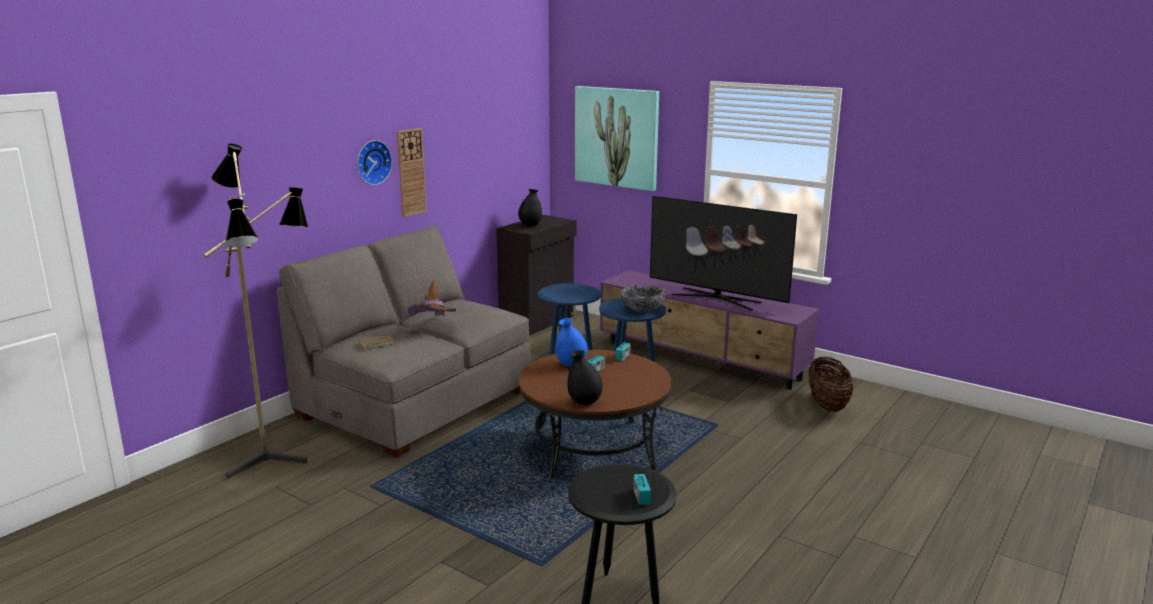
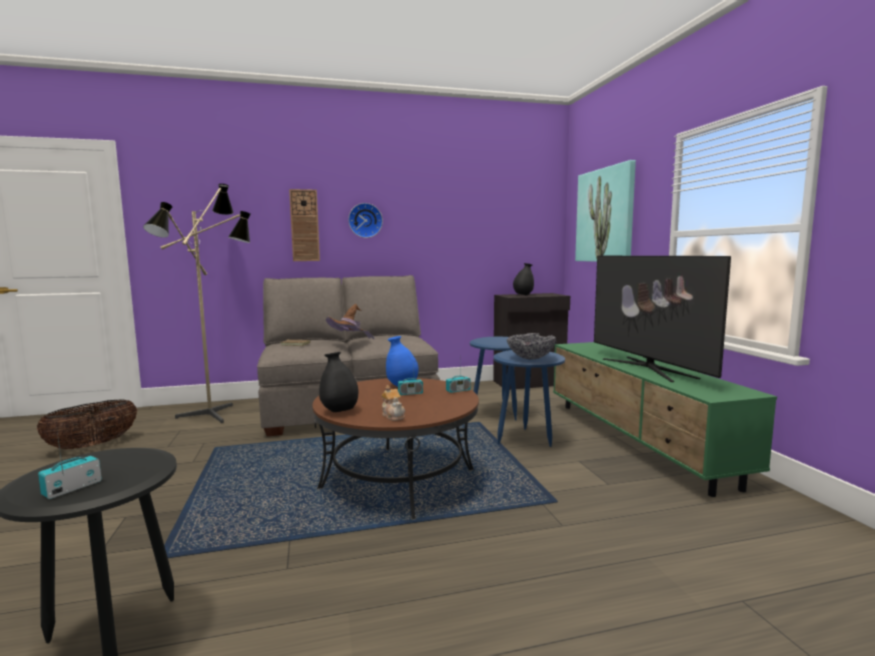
camera: 40 degrees right, 10 degrees down
wall clock [397,128,427,217] -> wall clock moved to [289,189,320,261]
purple tv stand [600,270,819,390] -> green tv stand [553,342,777,497]
basket [809,357,853,412] -> basket moved to [36,399,138,449]
none -> teapot [381,385,405,421]

